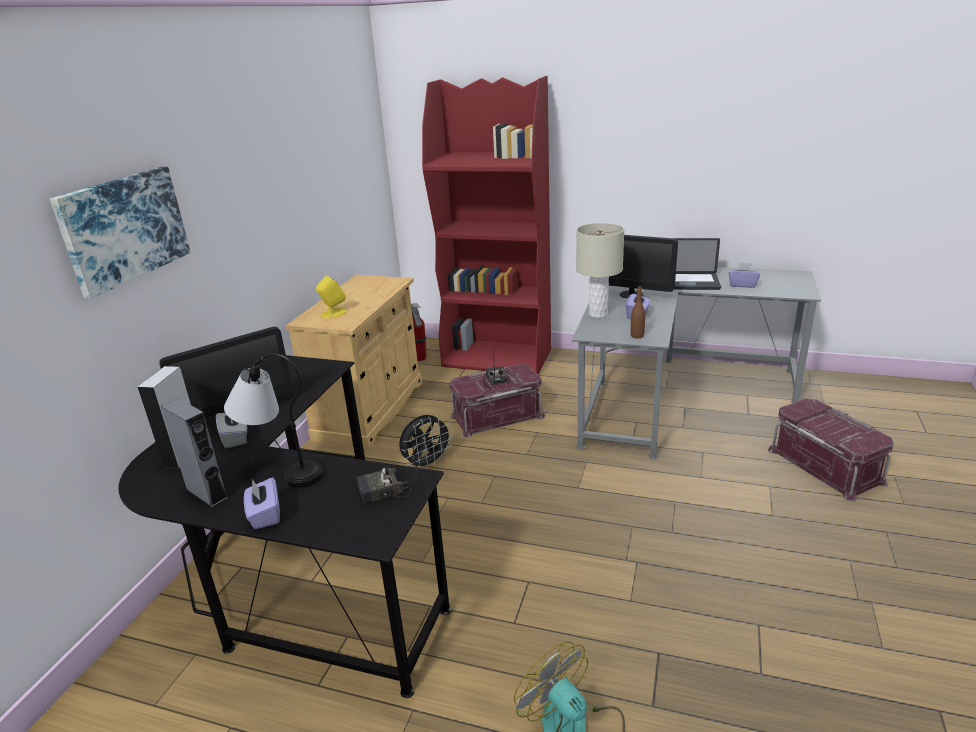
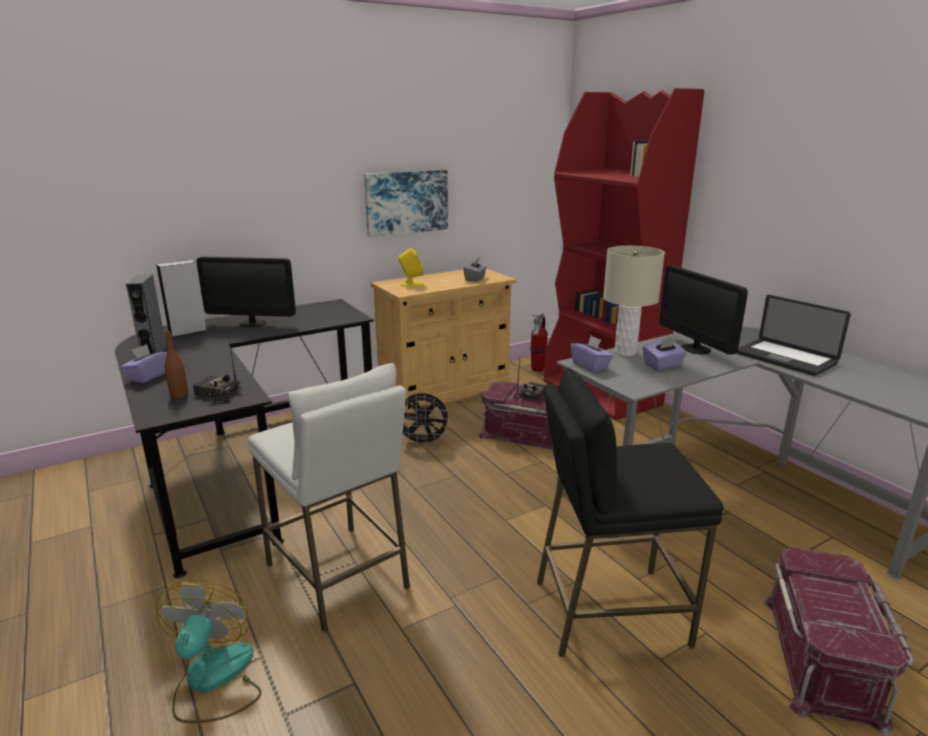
camera: 40 degrees right, 5 degrees down
picture [50,167,191,299] -> picture moved to [364,170,448,237]
grey tissue box [216,413,247,449] -> grey tissue box moved to [463,258,487,282]
table lamp [224,353,323,488] -> none
brown bottle [631,286,645,339] -> brown bottle moved to [165,331,188,398]
purple tissue box [729,262,760,288] -> purple tissue box moved to [570,336,613,373]
none -> white stool [248,363,410,632]
none -> black stool [537,368,723,657]

